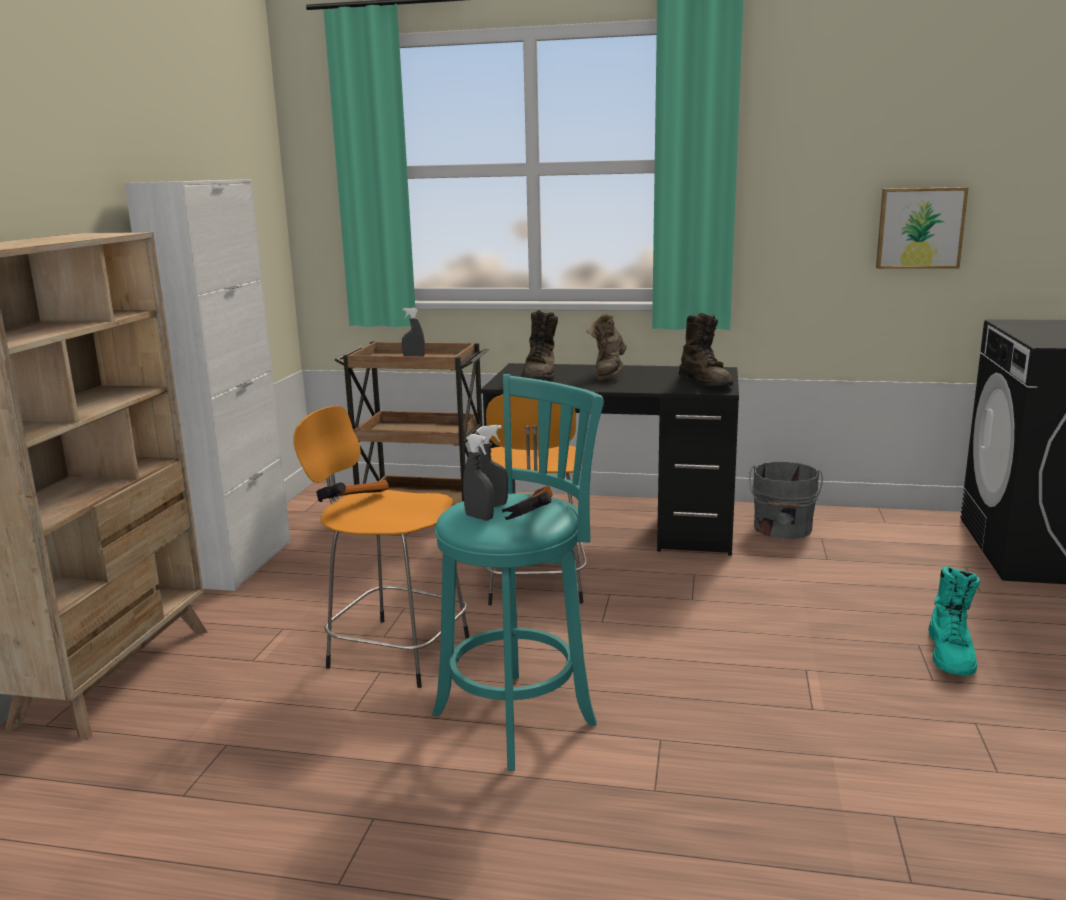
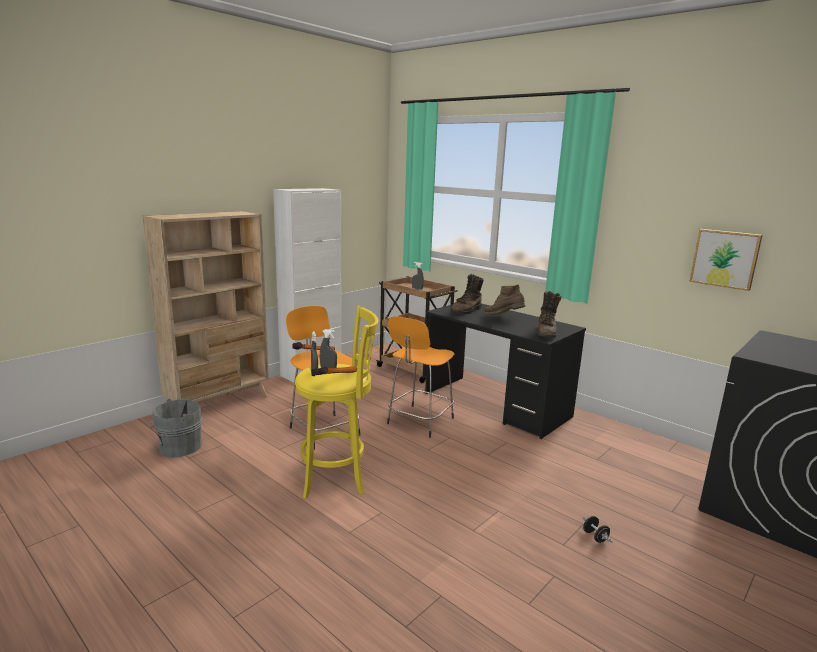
camera: 30 degrees right, 0 degrees up
turquoise stool [432,374,604,771] -> yellow stool [295,306,378,499]
brown boot [587,314,627,381] -> brown boot turned 60 degrees clockwise [484,285,525,315]
grey bucket [749,462,823,539] -> grey bucket moved to [150,399,202,458]
turquoise boot [928,566,980,676] -> black dumbbell [582,516,613,543]

